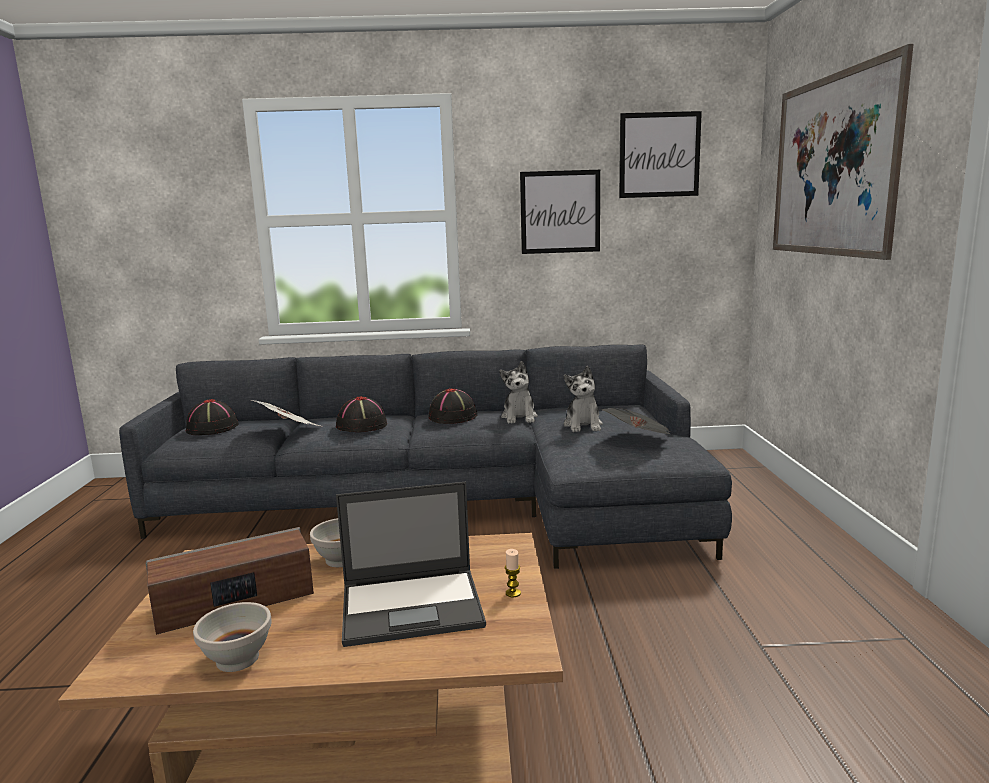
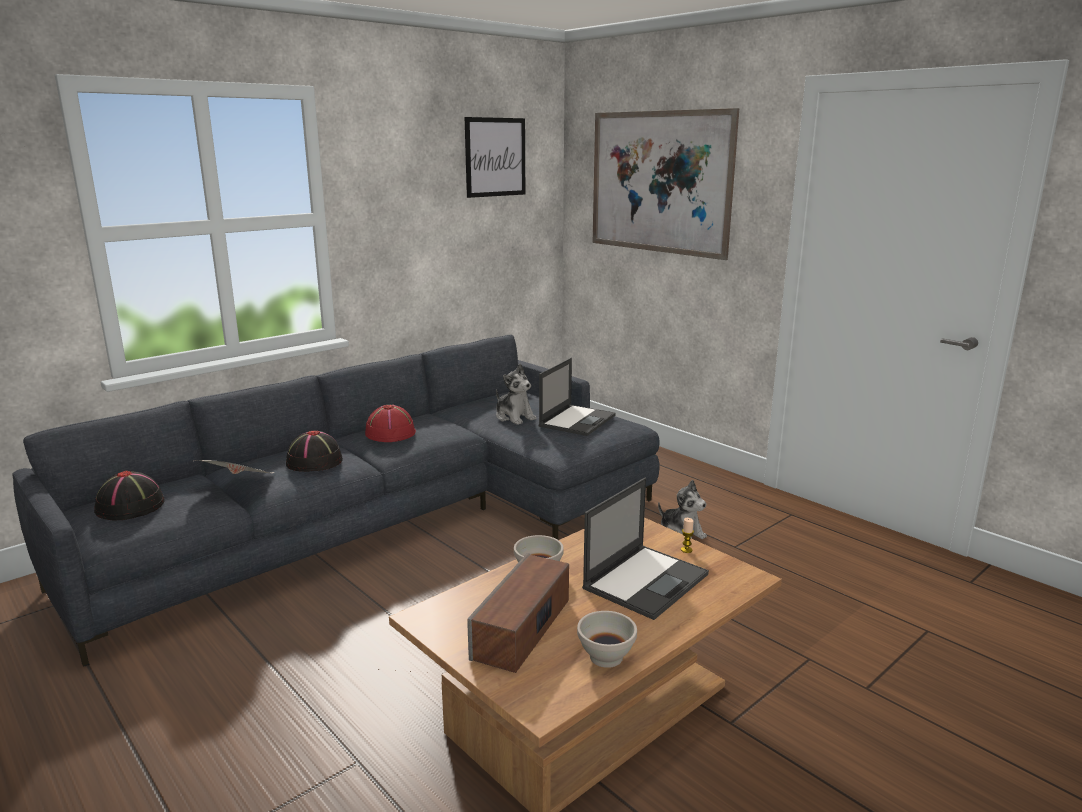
camera: 40 degrees left, 5 degrees up
black hat [428,388,478,424] -> red hat [365,405,416,442]
plush toy [499,361,538,423] -> plush toy moved to [658,480,707,539]
picture [520,170,600,254] -> none
newspaper [601,408,671,434] -> laptop [539,358,616,436]

